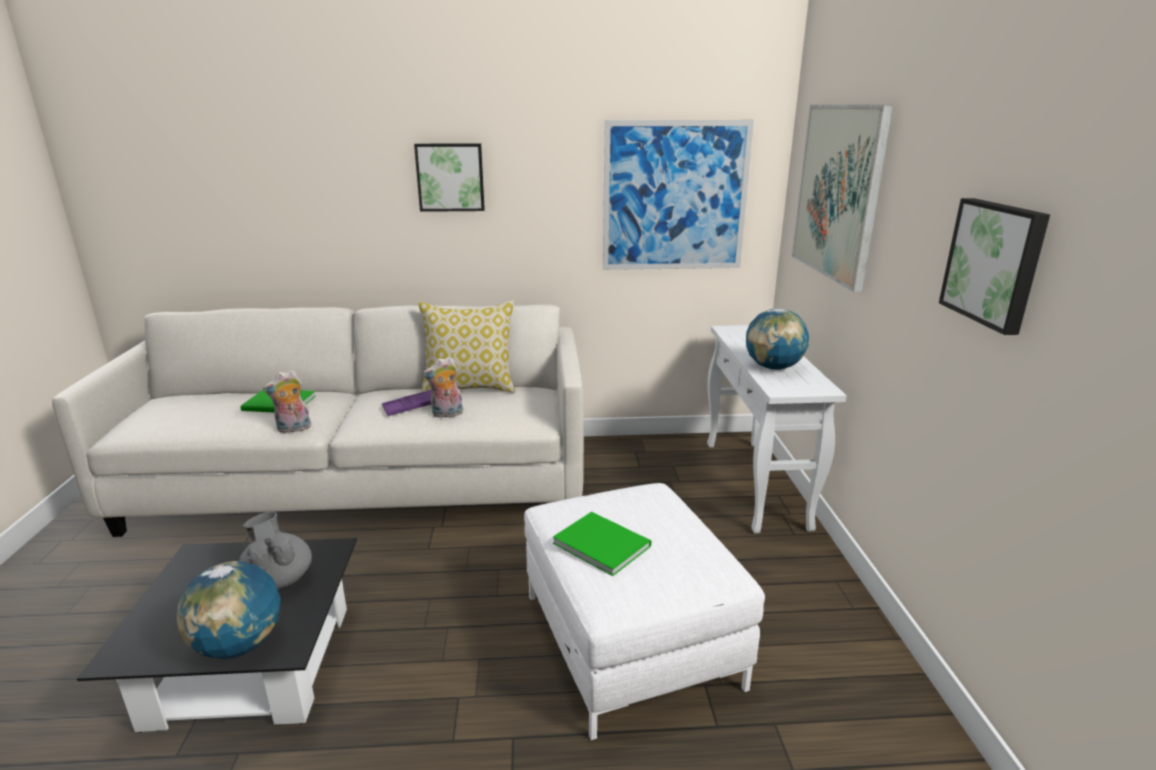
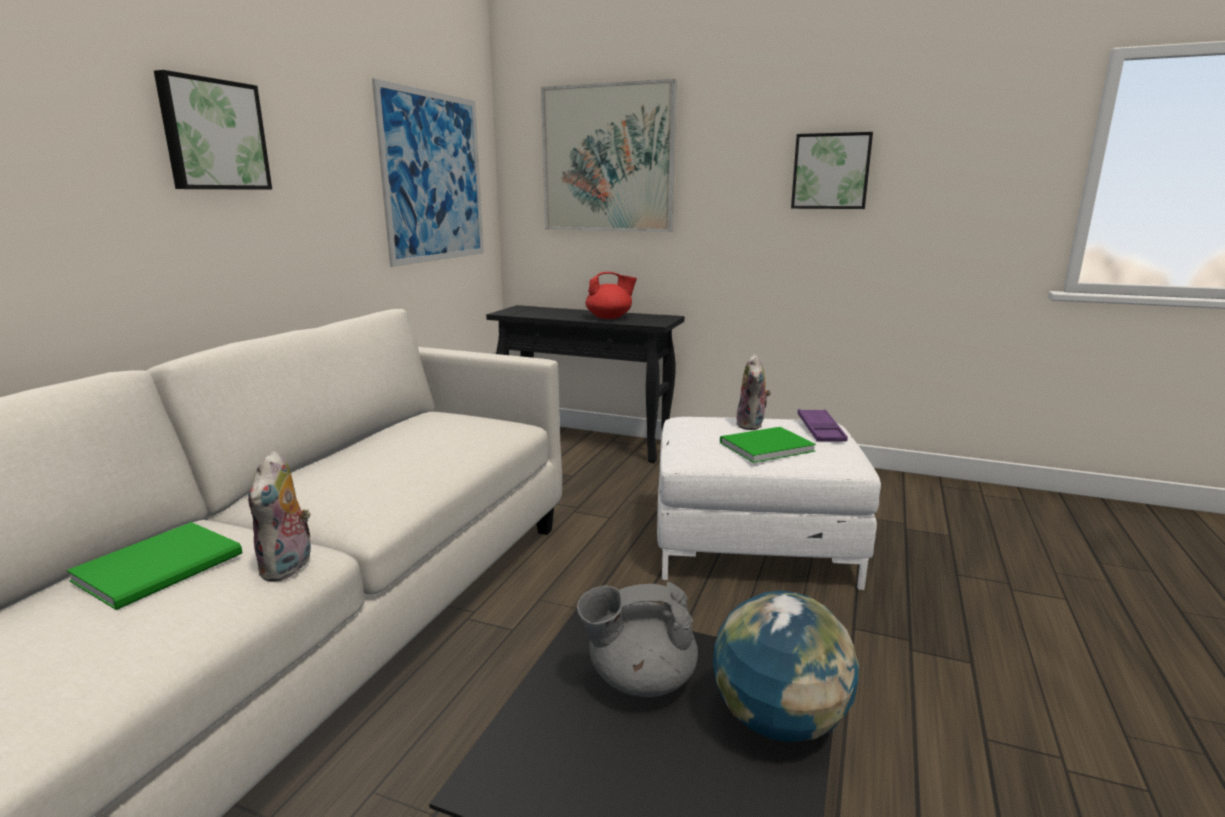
camera: 65 degrees left, 5 degrees down
purple tray [382,390,431,416] -> purple tray moved to [797,409,848,442]
pillow [418,300,516,393] -> none
plush toy [423,357,463,418] -> plush toy moved to [736,354,771,430]
white console table [707,325,847,534] -> black console table [486,305,684,463]
globe [746,308,809,370] -> red teapot [585,272,637,319]

